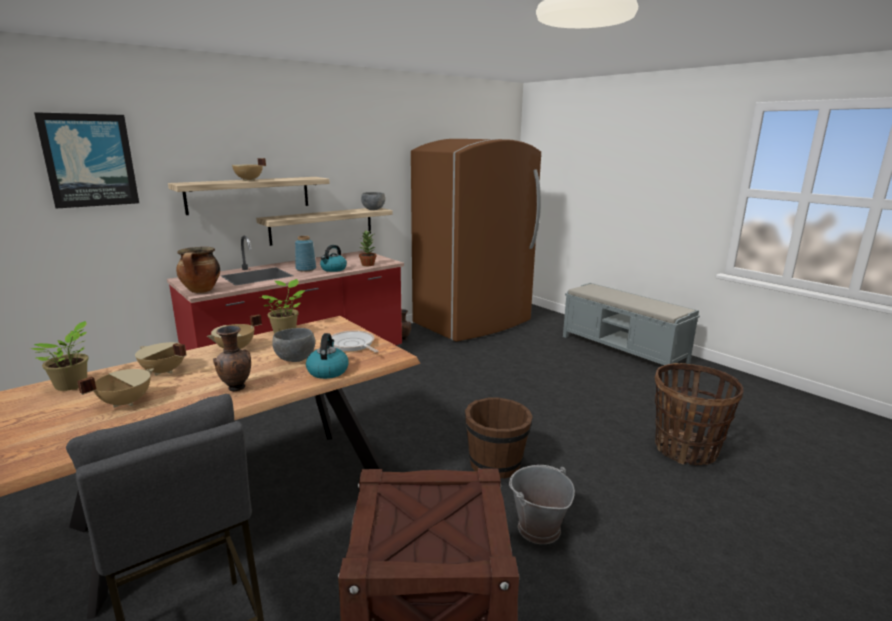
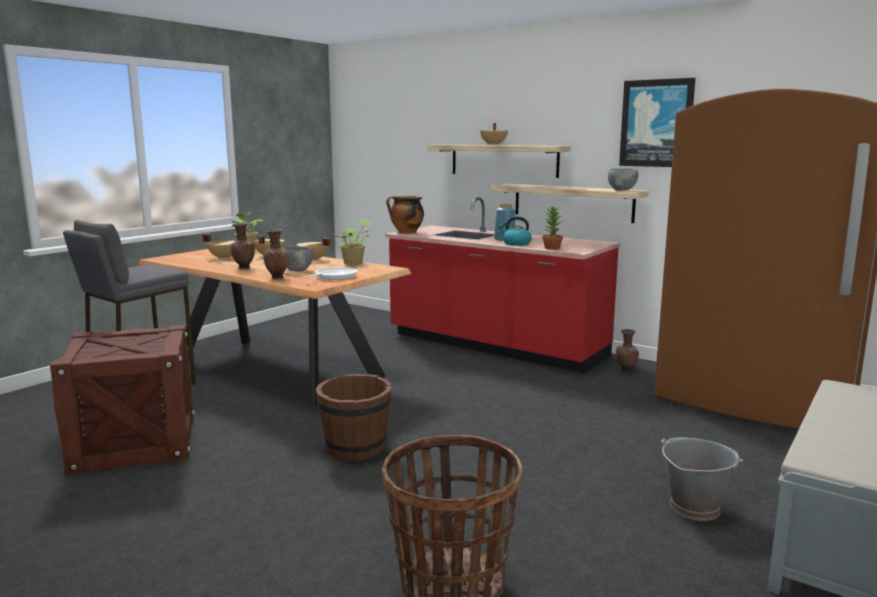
camera: 75 degrees right, 5 degrees down
picture [34,112,139,209] -> picture moved to [619,78,696,167]
kettle [306,333,349,379] -> brown vase [263,229,289,279]
grey bucket [509,465,575,544] -> grey bucket moved to [661,438,743,521]

